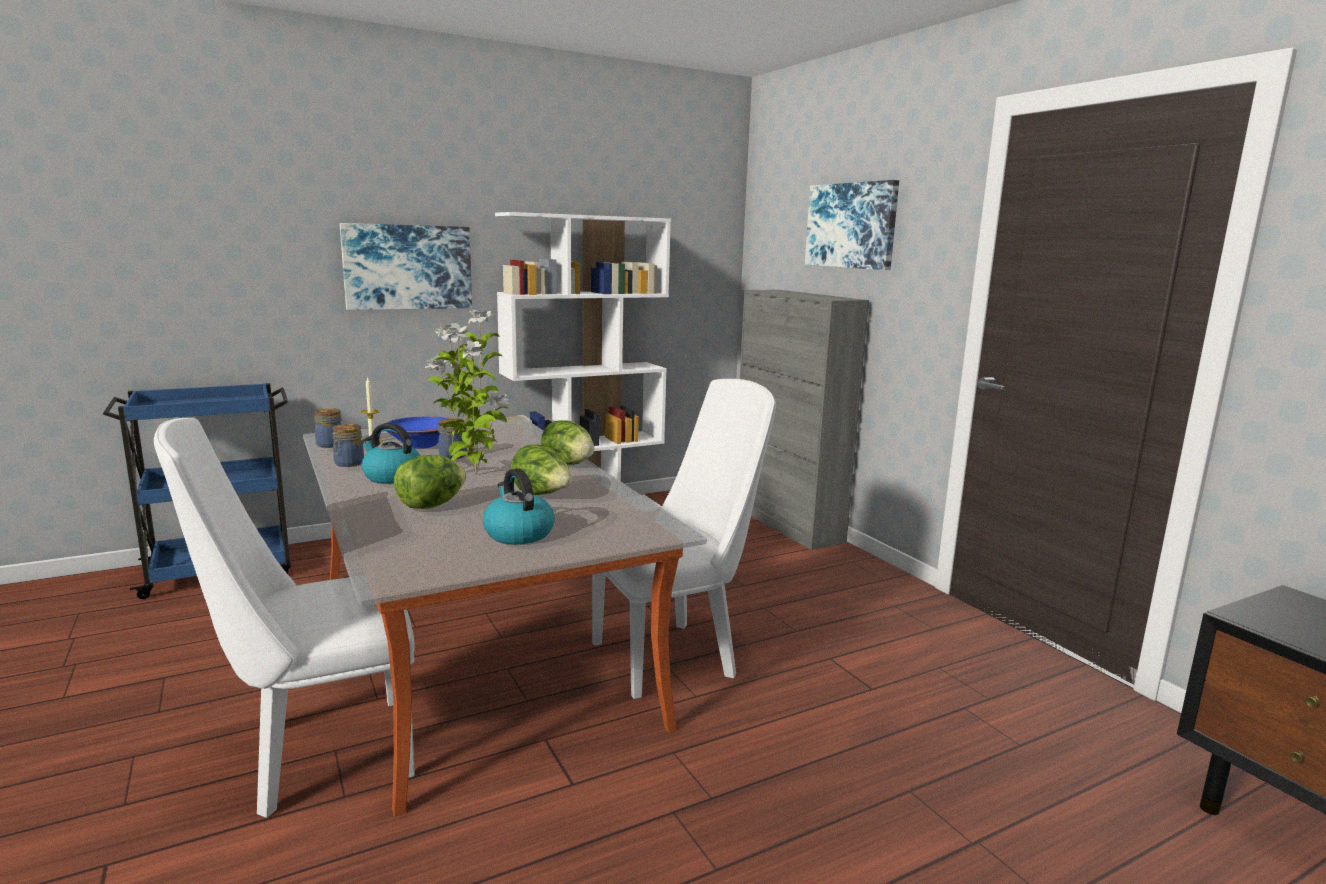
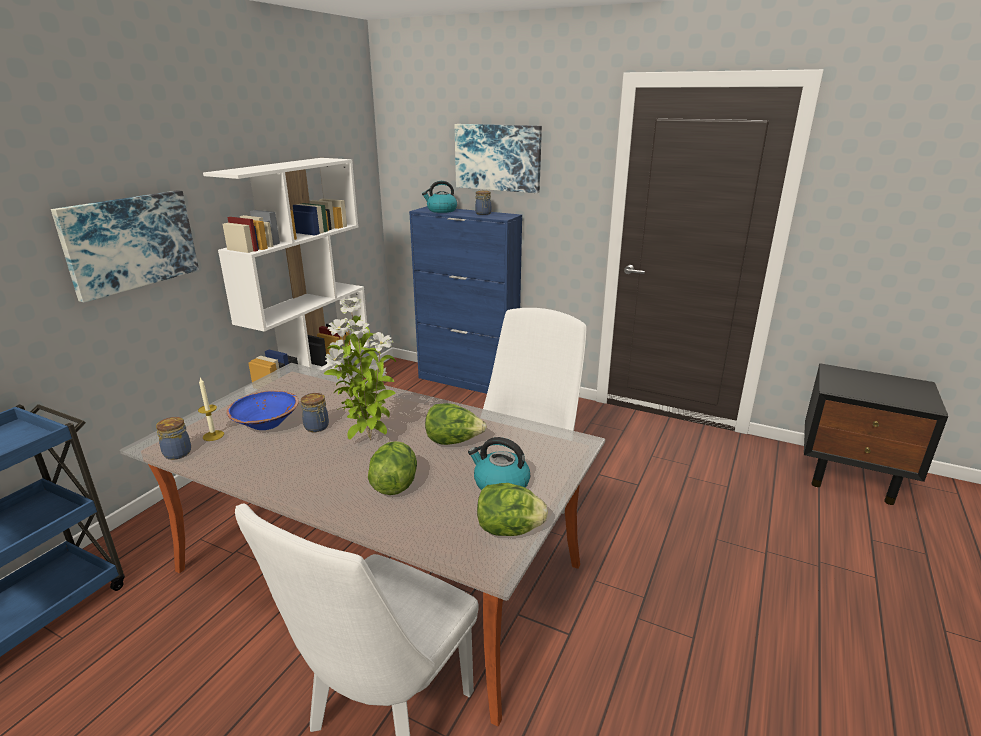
camera: 35 degrees left, 10 degrees up
jar [332,424,364,467] -> jar moved to [475,190,491,215]
kettle [361,423,420,484] -> kettle moved to [422,181,457,213]
lettuce [541,420,594,465] -> lettuce moved to [477,483,548,536]
grey cabinet [740,290,869,550] -> blue cabinet [409,206,522,394]

